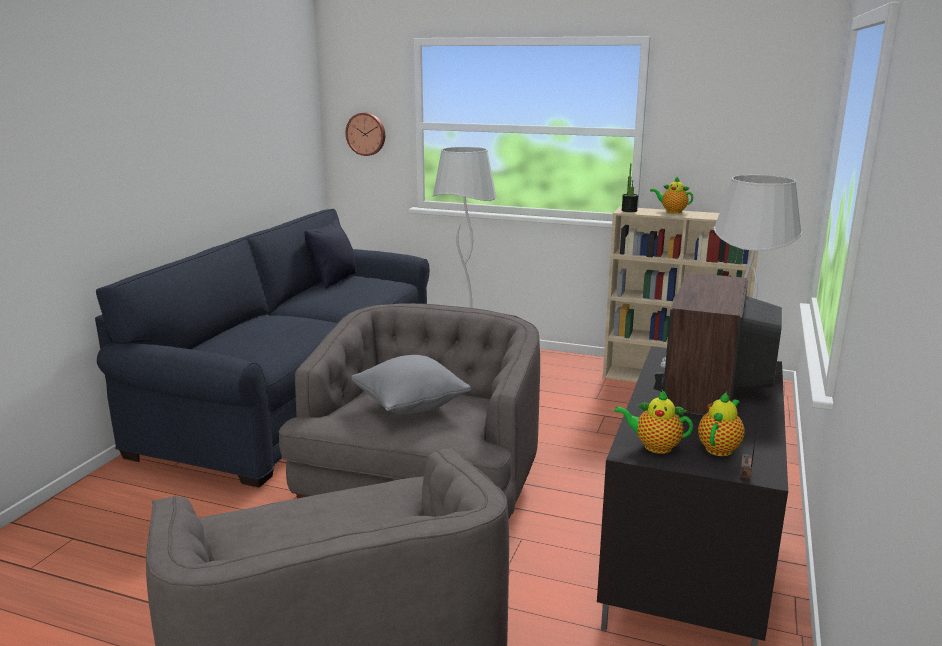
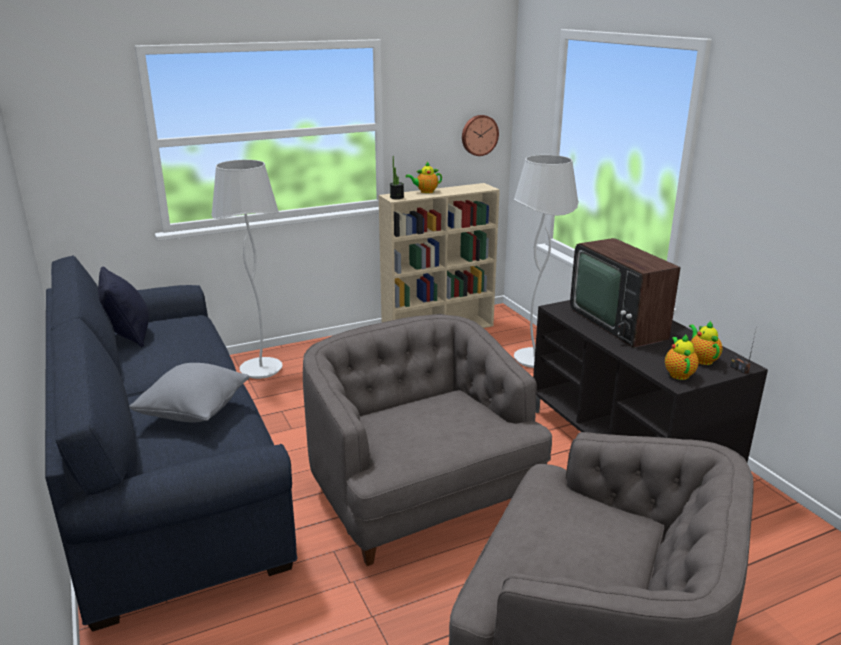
camera: 45 degrees left, 5 degrees up
wall clock [345,113,385,156] -> wall clock moved to [462,115,499,156]
grey pillow [351,355,471,415] -> grey pillow moved to [129,363,249,422]
teapot [614,390,693,454] -> teapot turned 120 degrees clockwise [665,334,699,380]

